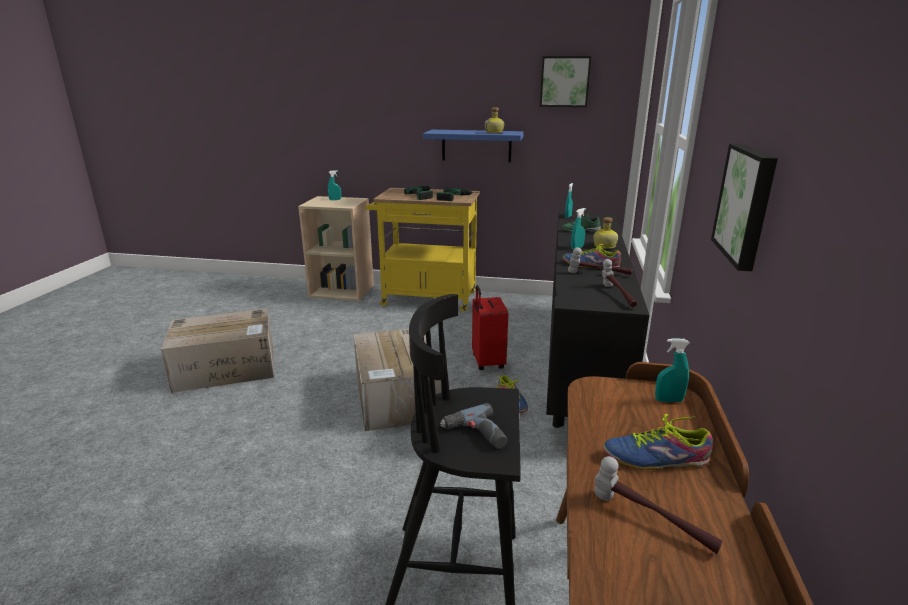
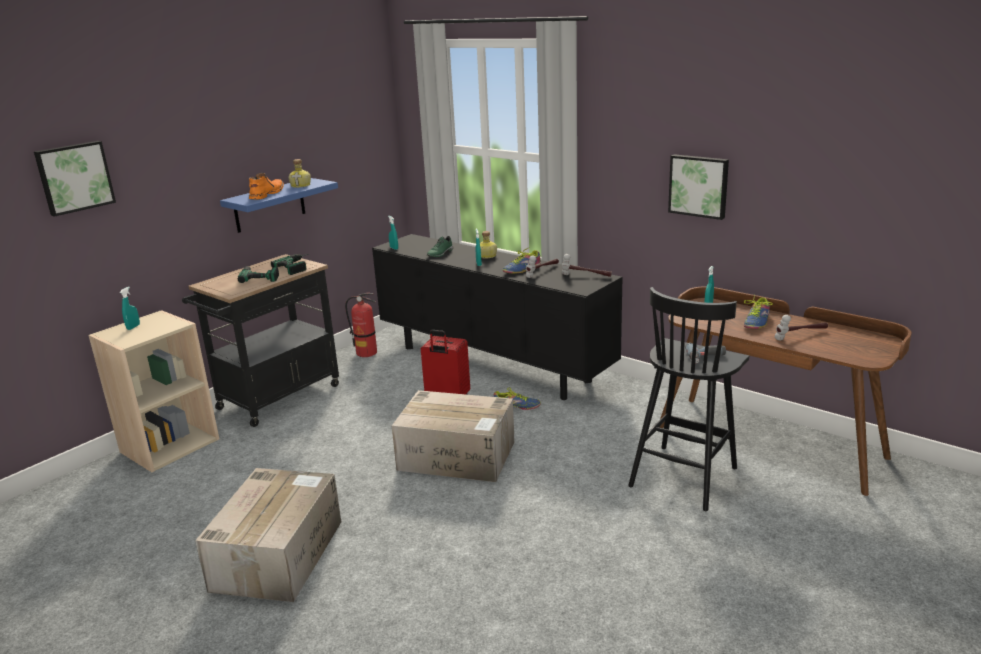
camera: 60 degrees left, 0 degrees up
yellow cart [365,188,480,312] -> black cart [182,254,339,427]
picture [540,56,591,107] -> picture moved to [34,141,116,217]
none -> orange boot [249,173,284,200]
none -> fire extinguisher [345,293,377,357]

